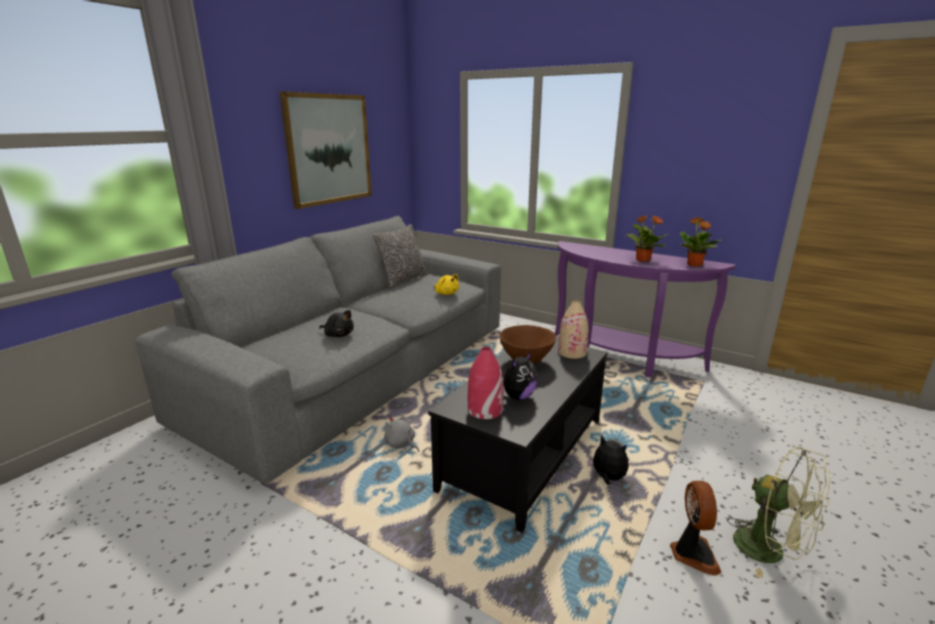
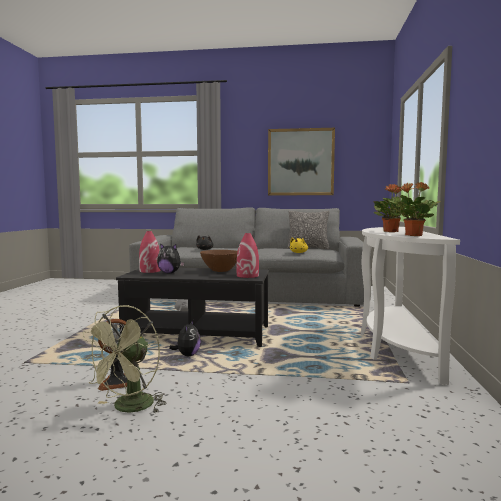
camera: 65 degrees right, 15 degrees down
purple console table [555,241,736,378] -> white console table [361,227,460,385]
beige vase [558,300,588,359] -> red vase [237,233,259,278]

